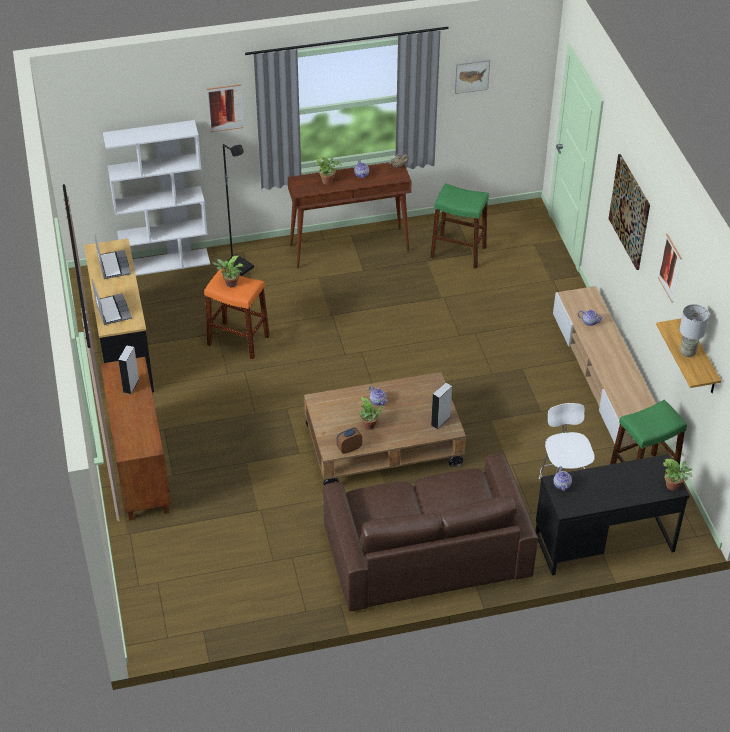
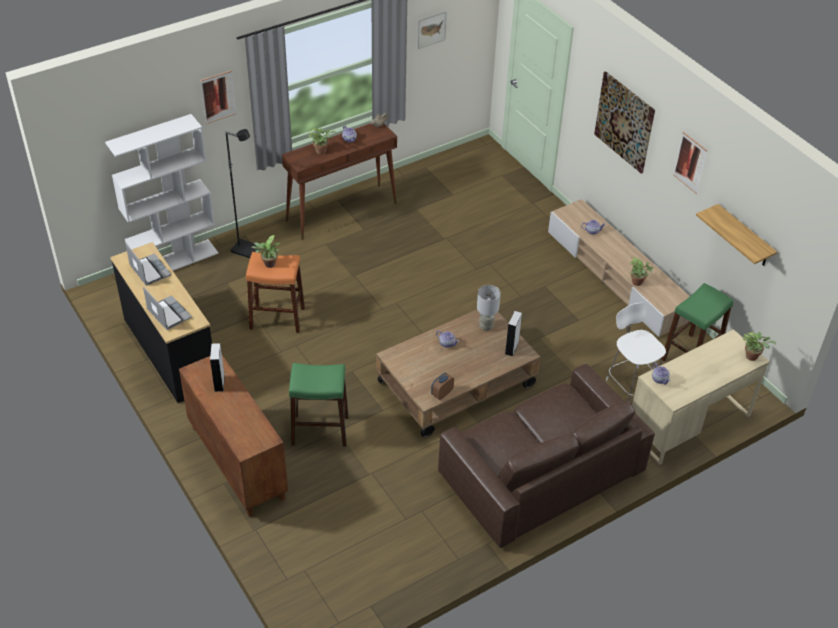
camera: 20 degrees left, 0 degrees up
potted plant [359,397,383,430] -> potted plant moved to [630,258,653,286]
green stool [430,183,489,269] -> green stool moved to [289,363,349,447]
black desk [536,454,690,575] -> beige desk [632,329,770,464]
grey table lamp [680,304,709,357] -> grey table lamp moved to [477,285,501,331]

